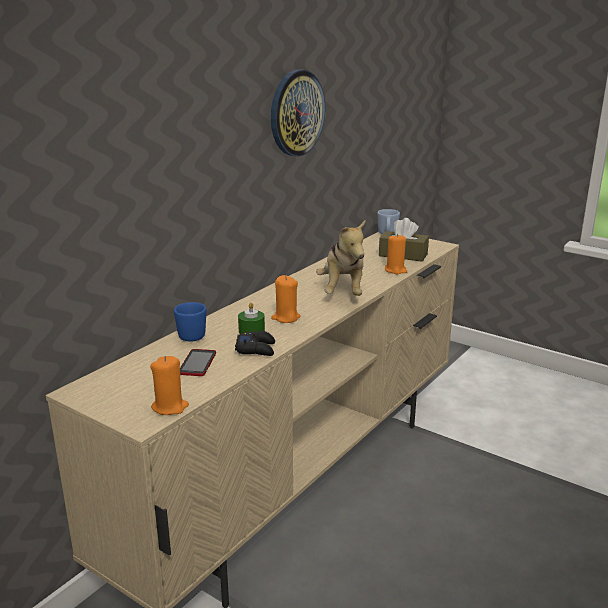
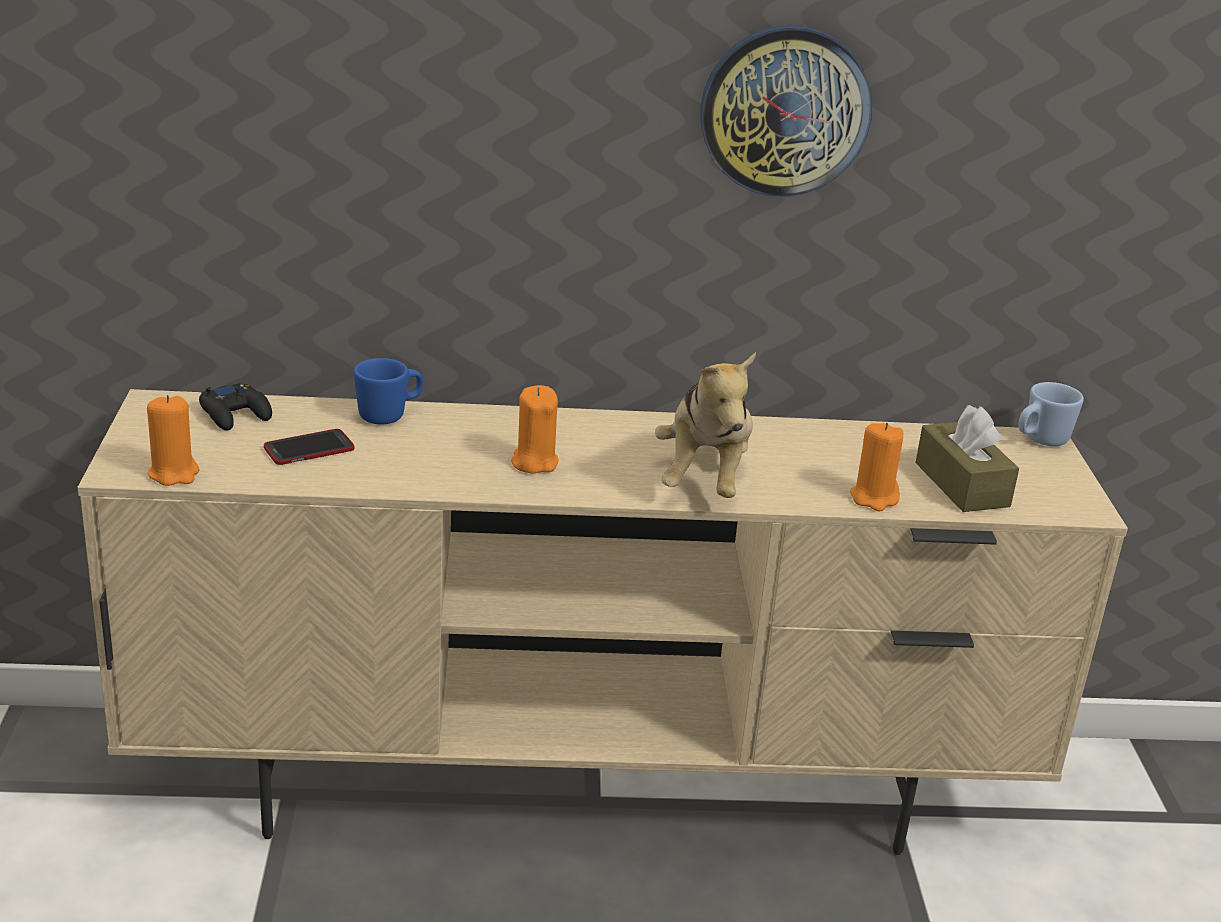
camera: 50 degrees right, 5 degrees up
black game controller [235,331,275,356] -> black game controller moved to [199,383,272,431]
green candle [238,302,265,334] -> none
plush toy [316,220,366,296] -> plush toy turned 45 degrees counterclockwise [655,352,756,498]

